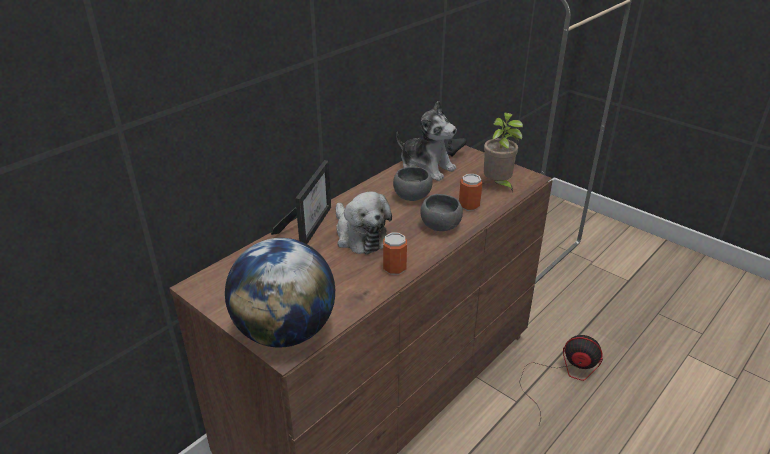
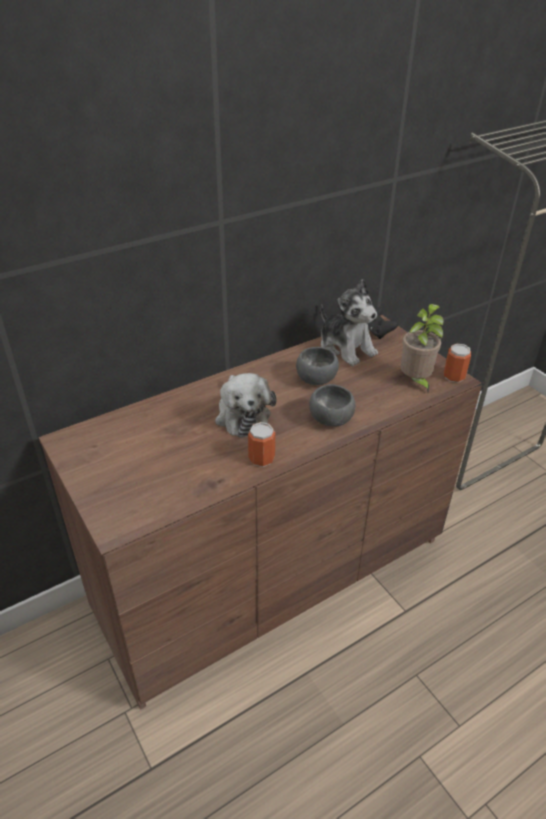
camera: 15 degrees right, 5 degrees up
globe [225,238,335,347] -> none
picture frame [271,160,331,244] -> none
can [459,174,482,211] -> can moved to [444,344,471,383]
fan [519,335,603,424] -> none

